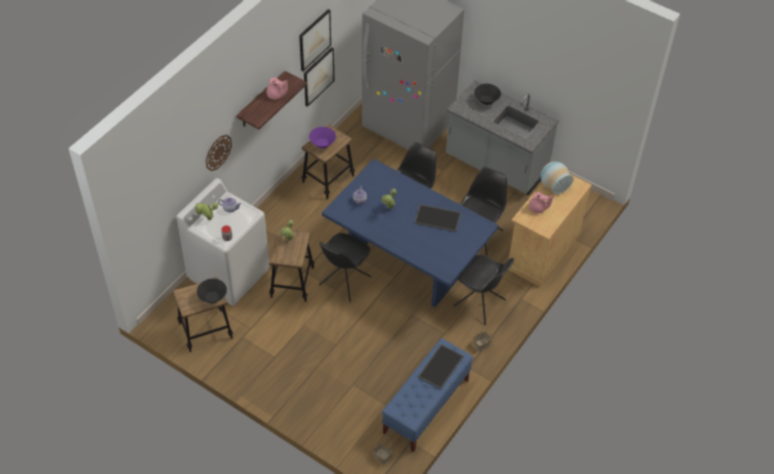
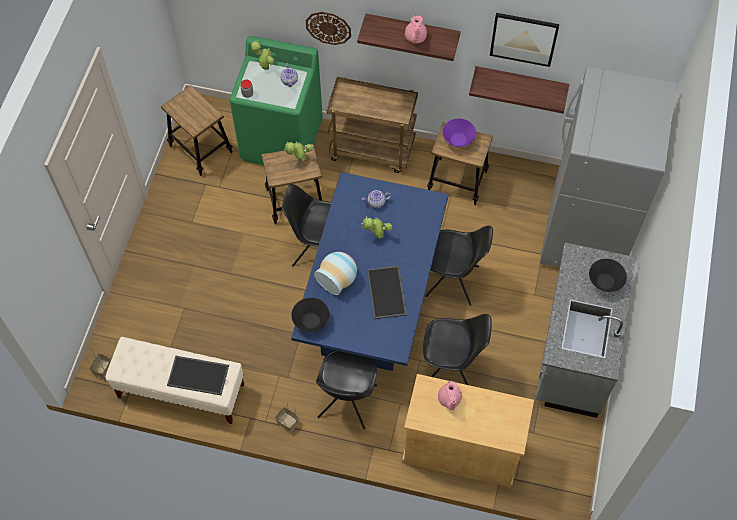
camera: 70 degrees right, 10 degrees up
white washing machine [176,178,270,306] -> green washing machine [230,36,323,165]
black bowl [197,279,227,303] -> black bowl moved to [291,298,329,332]
picture [304,47,334,107] -> shelf [469,66,569,114]
blue bench [382,339,473,452] -> beige bench [106,337,244,424]
vase [541,162,574,194] -> vase moved to [314,252,357,295]
none -> brown cart [327,77,418,173]

